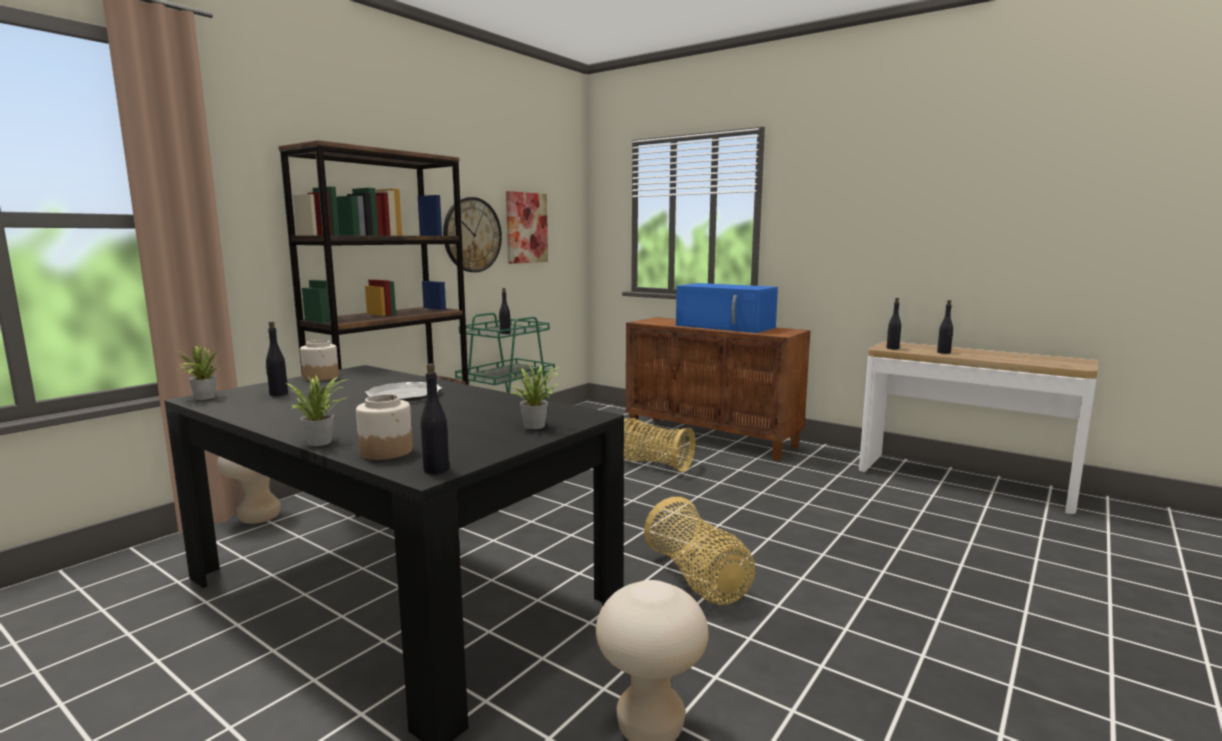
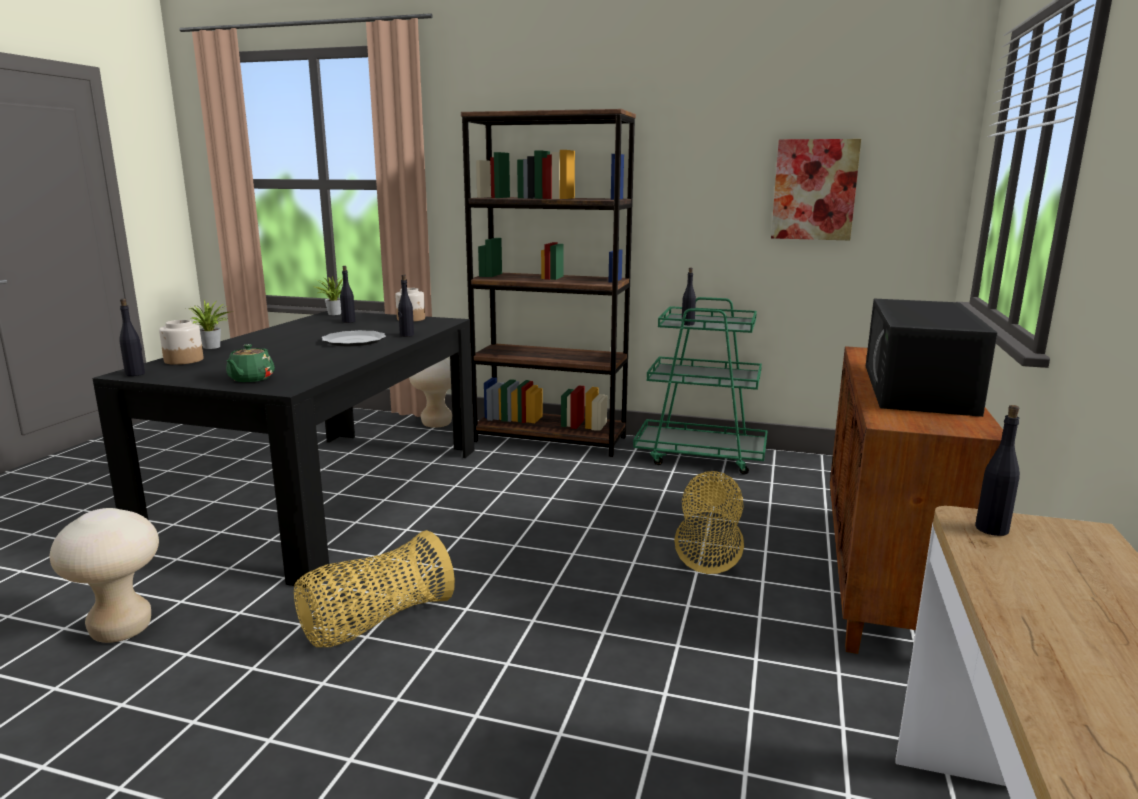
camera: 70 degrees right, 5 degrees up
wall clock [443,197,502,272] -> none
potted plant [506,364,560,429] -> green teapot [226,344,275,382]
blue microwave [676,283,778,333] -> black microwave [866,299,997,417]
black bottle [937,300,953,354] -> black bottle moved to [398,274,414,337]

